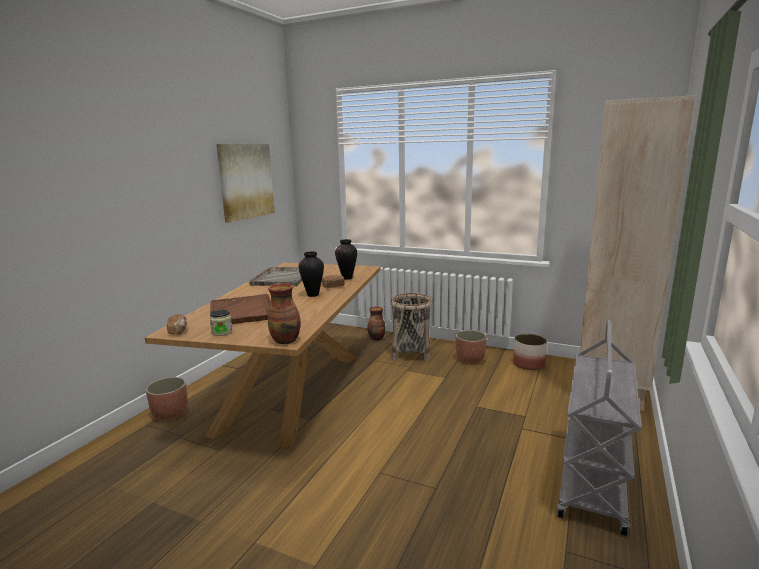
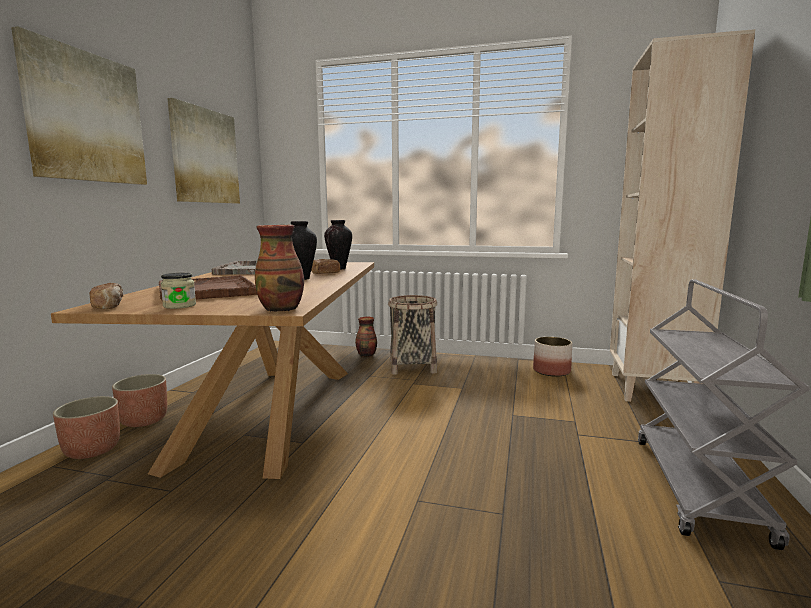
camera: 10 degrees left, 5 degrees down
planter [456,330,487,364] -> planter moved to [112,374,167,427]
none -> picture [11,26,147,185]

